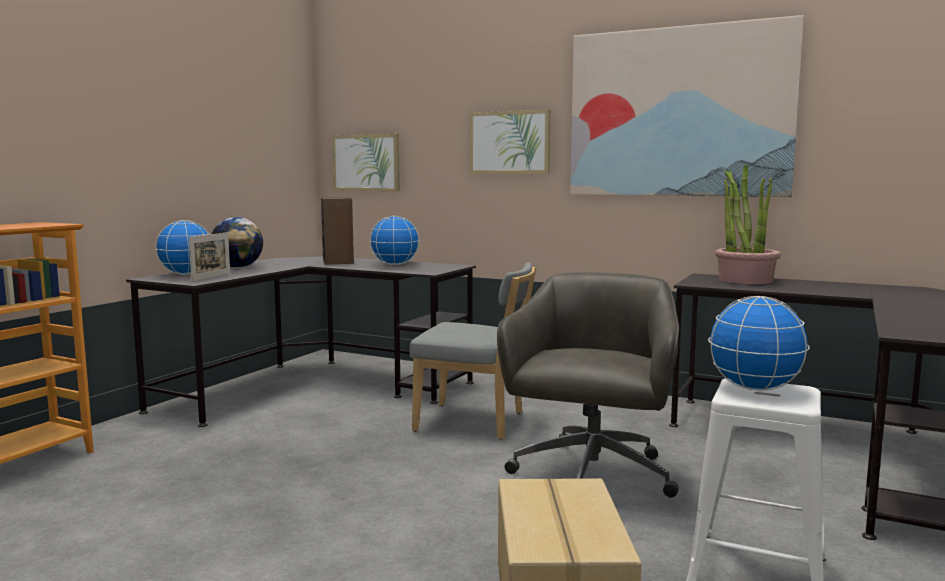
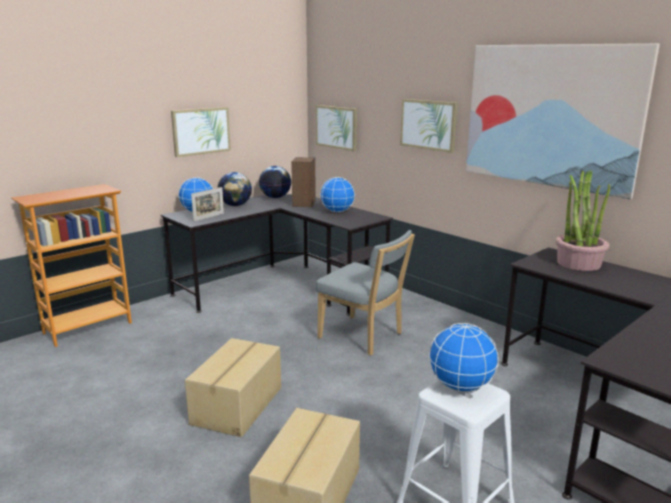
camera: 20 degrees right, 10 degrees up
grey office chair [497,272,679,497] -> none
none -> picture [171,107,231,157]
none -> cardboard box [185,338,281,437]
none -> globe [259,166,291,198]

